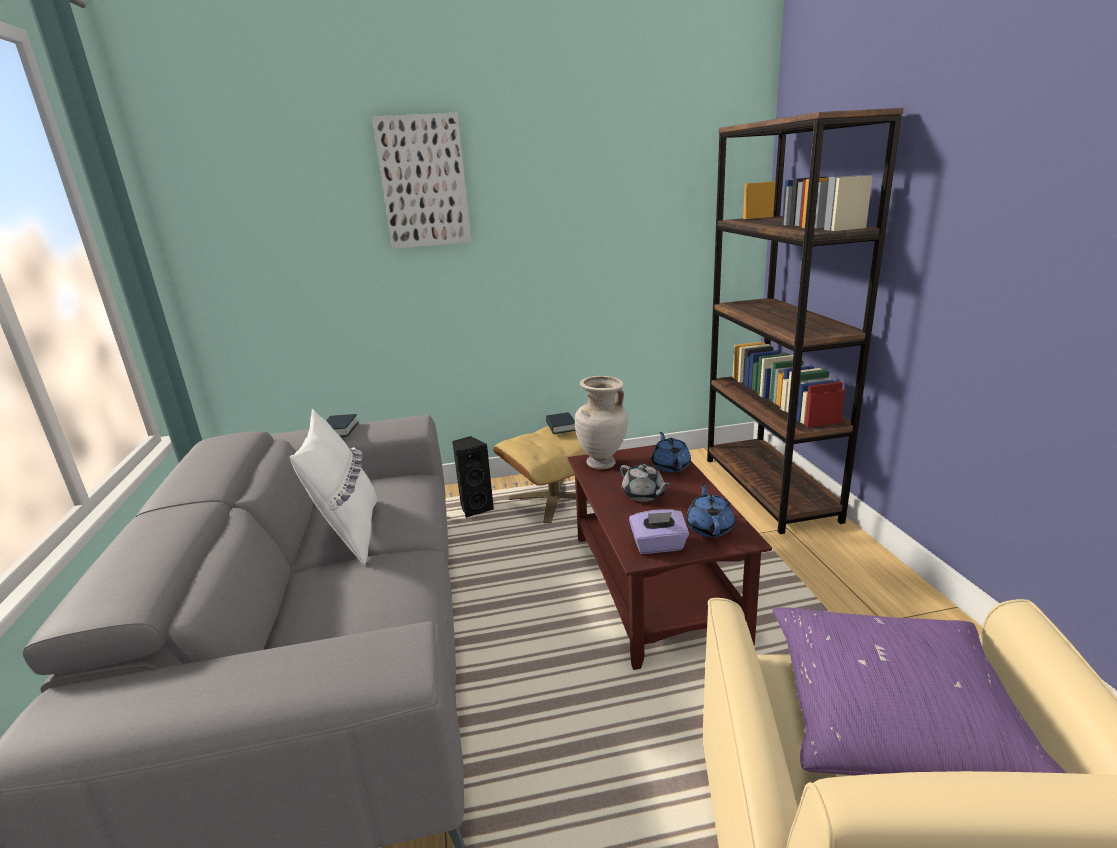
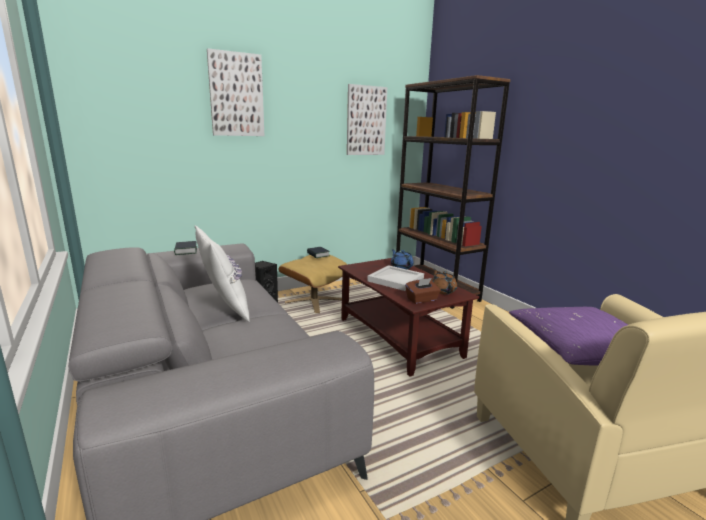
camera: 20 degrees left, 5 degrees down
beige vase [575,376,628,469] -> none
grey teapot [620,464,670,502] -> white tray [367,265,424,291]
purple tissue box [629,509,689,554] -> brown tissue box [405,278,441,304]
blue teapot [686,484,735,537] -> brown teapot [432,269,457,294]
none -> picture [347,84,387,155]

